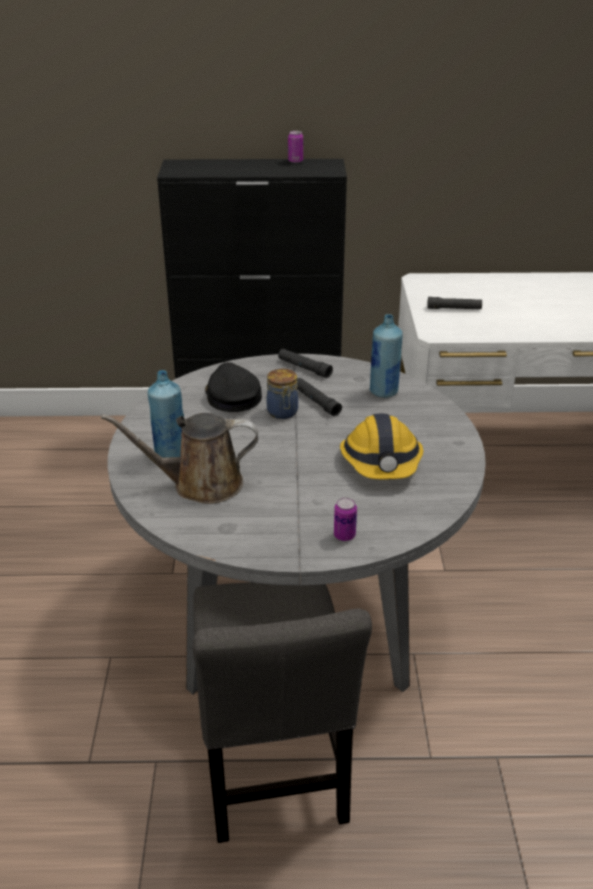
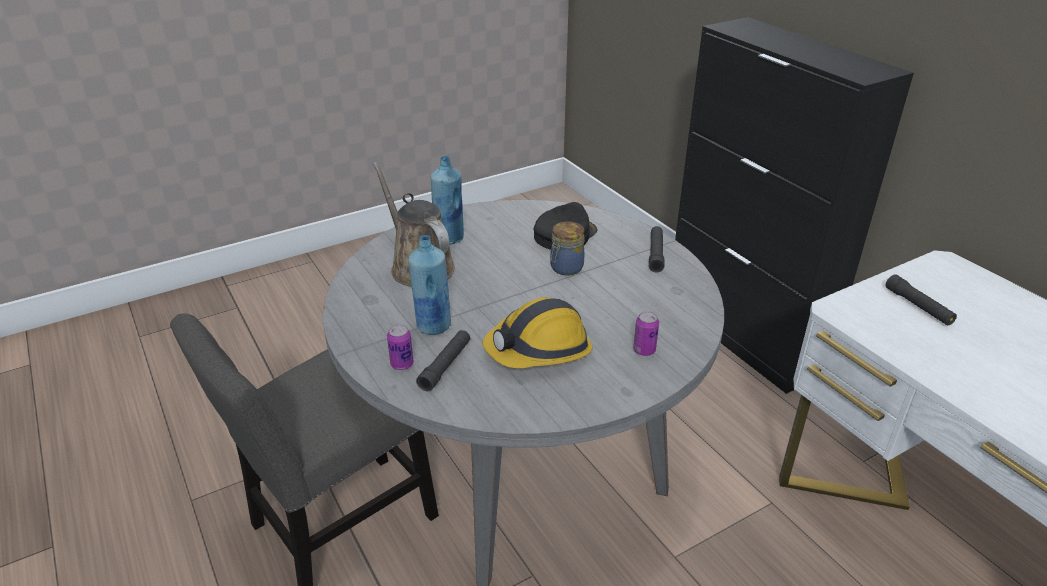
camera: 60 degrees right, 0 degrees up
can [288,131,303,163] -> can moved to [633,311,659,356]
black flashlight [297,378,342,416] -> black flashlight moved to [416,330,470,391]
blue bottle [370,314,403,398] -> blue bottle moved to [408,235,451,335]

